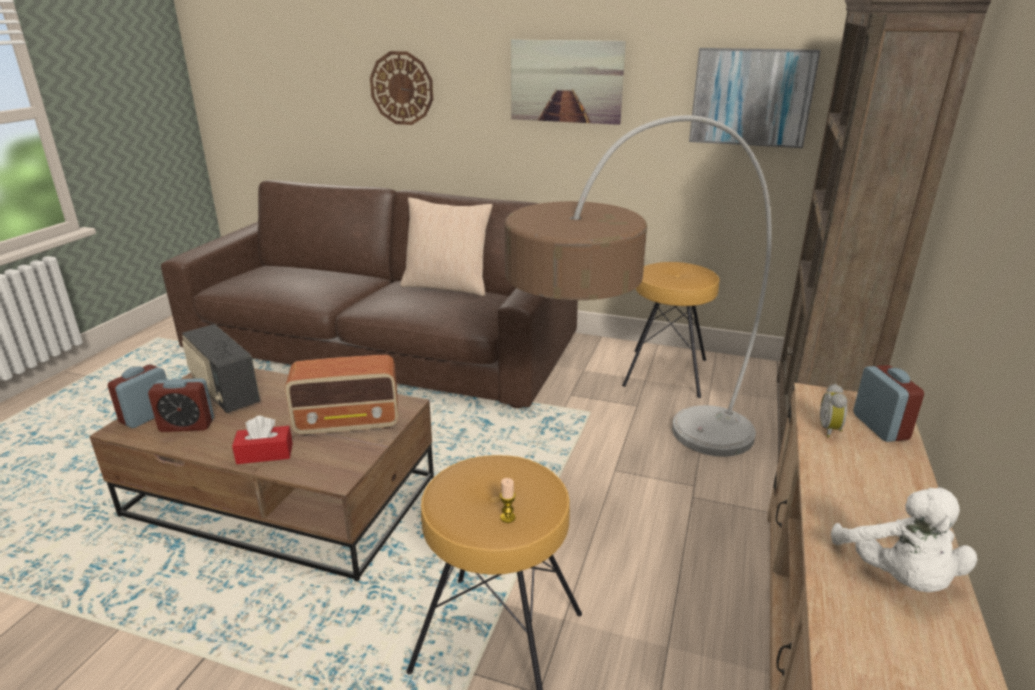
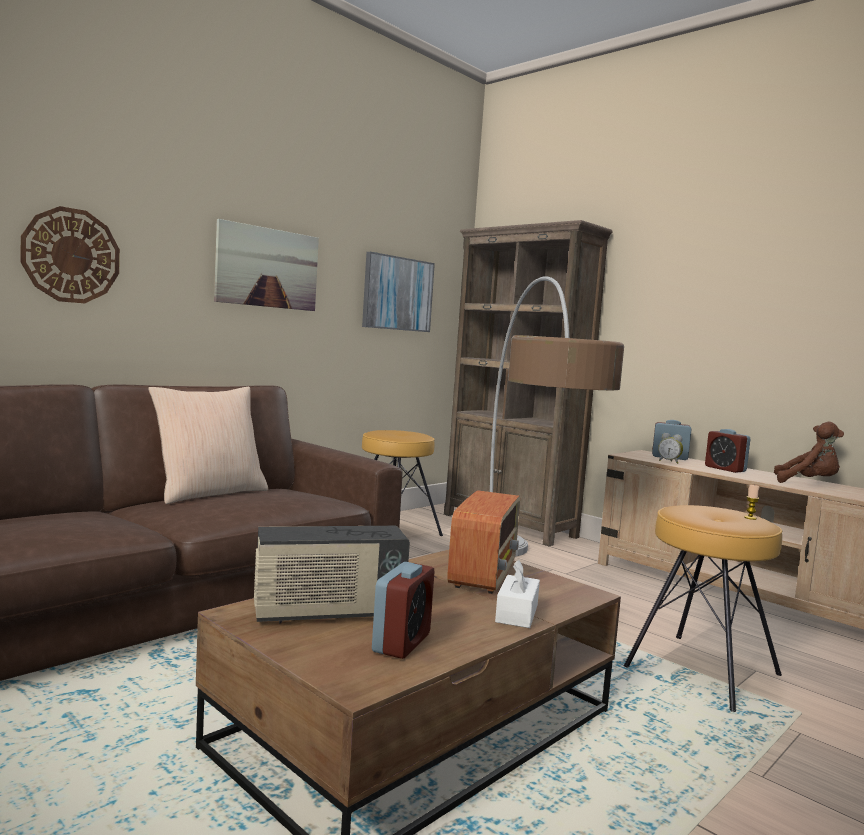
camera: 65 degrees left, 20 degrees down
alarm clock [108,364,167,428] -> alarm clock moved to [705,429,750,473]
red tissue box [232,416,293,464] -> white tissue box [495,560,540,628]
white plush toy [831,487,977,592] -> brown plush toy [774,422,844,483]

